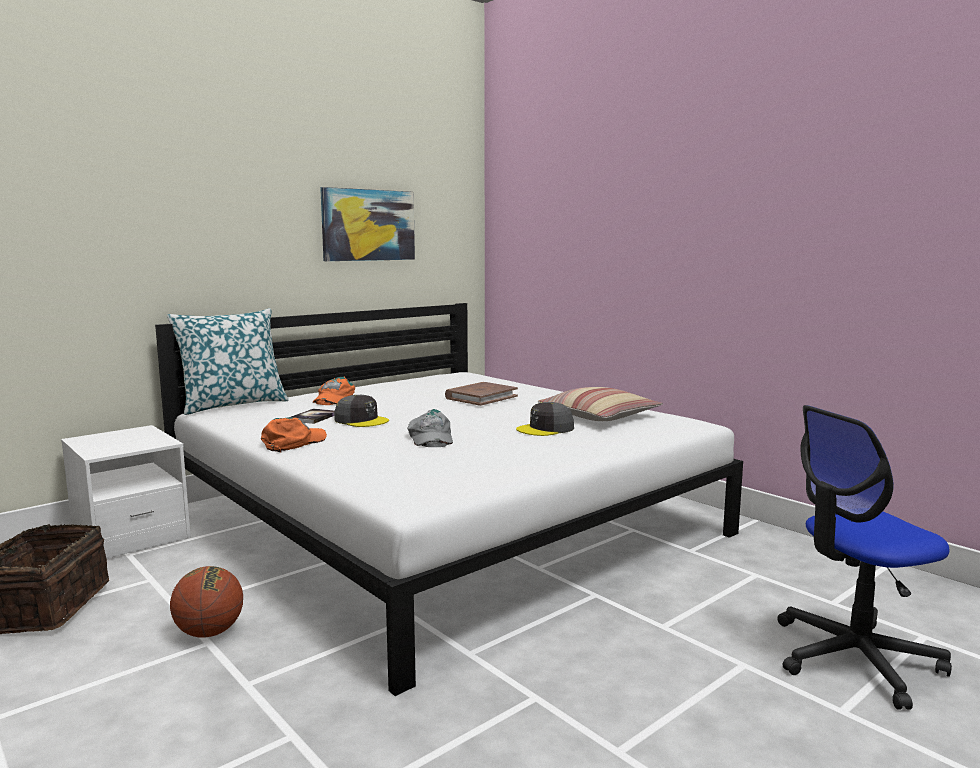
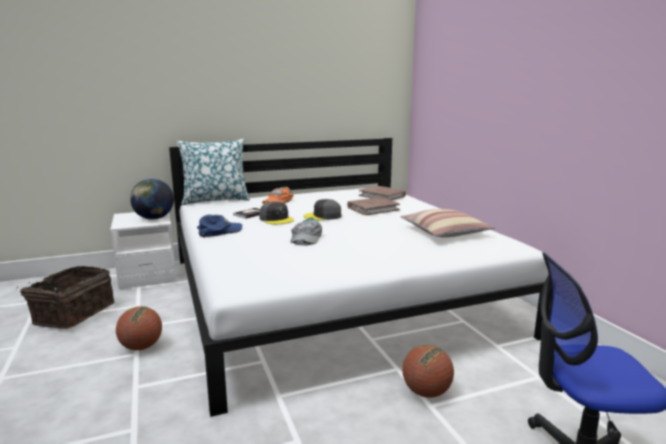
camera: 20 degrees right, 5 degrees up
orange cap [261,417,327,452] -> blue cap [197,215,242,238]
picture [320,187,415,261] -> none
grey cap [516,402,574,436] -> grey cap moved to [304,199,341,220]
none -> globe [130,179,174,219]
none -> brown book [359,186,406,201]
none -> basketball [402,345,454,398]

